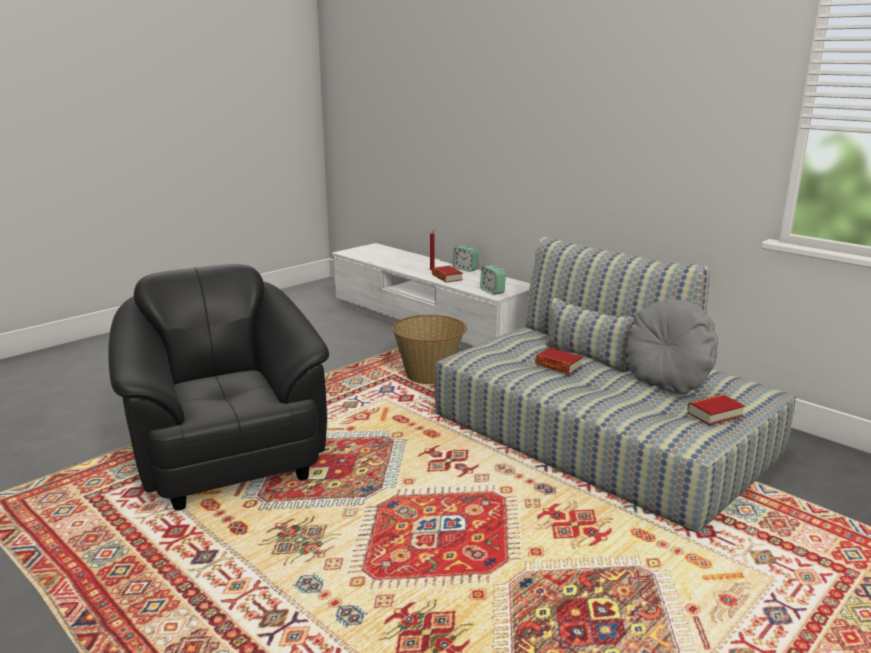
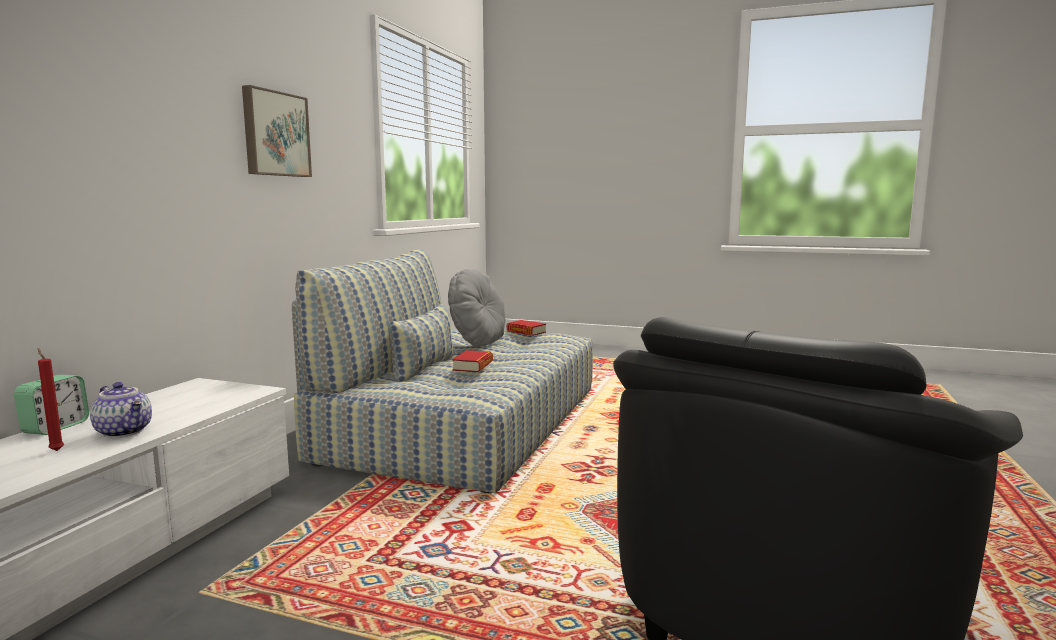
camera: 115 degrees left, 10 degrees down
basket [392,315,467,384] -> none
book [432,266,463,283] -> teapot [90,382,152,438]
alarm clock [480,265,506,295] -> none
none -> picture [242,85,312,177]

